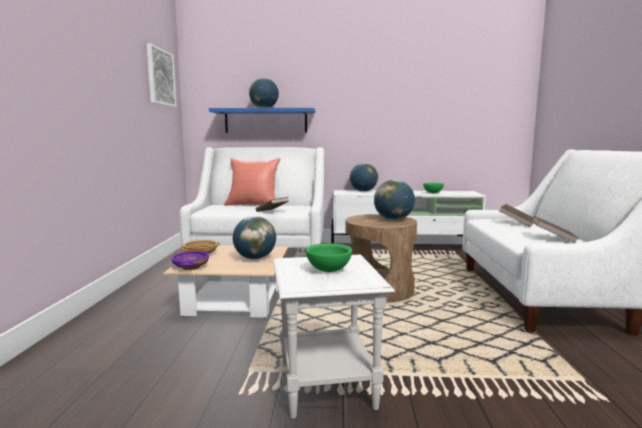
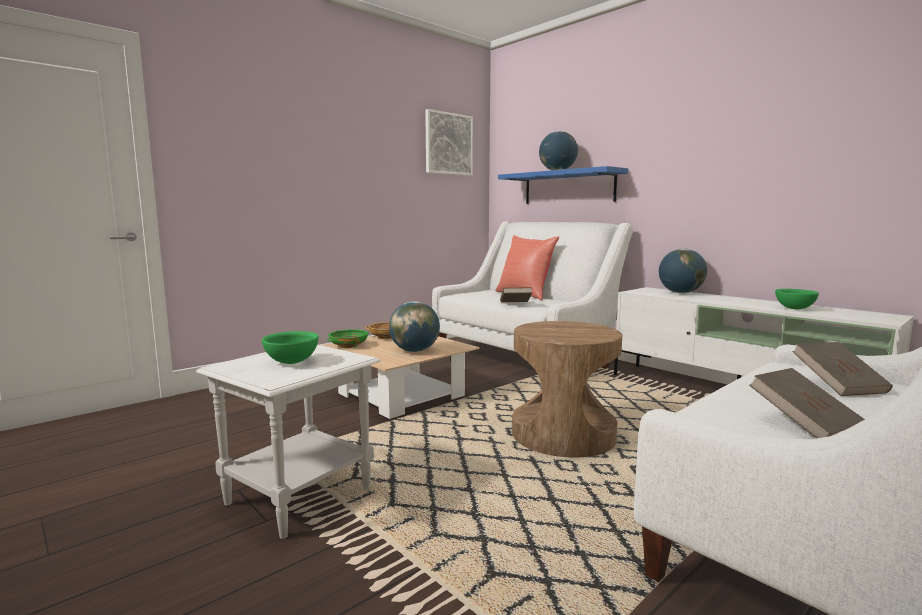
camera: 45 degrees right, 0 degrees up
purple bowl [171,251,210,270] -> green bowl [327,329,369,348]
globe [374,180,415,220] -> none

